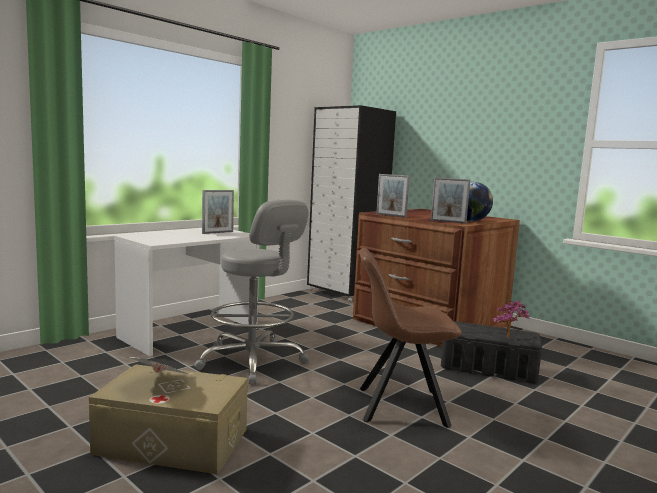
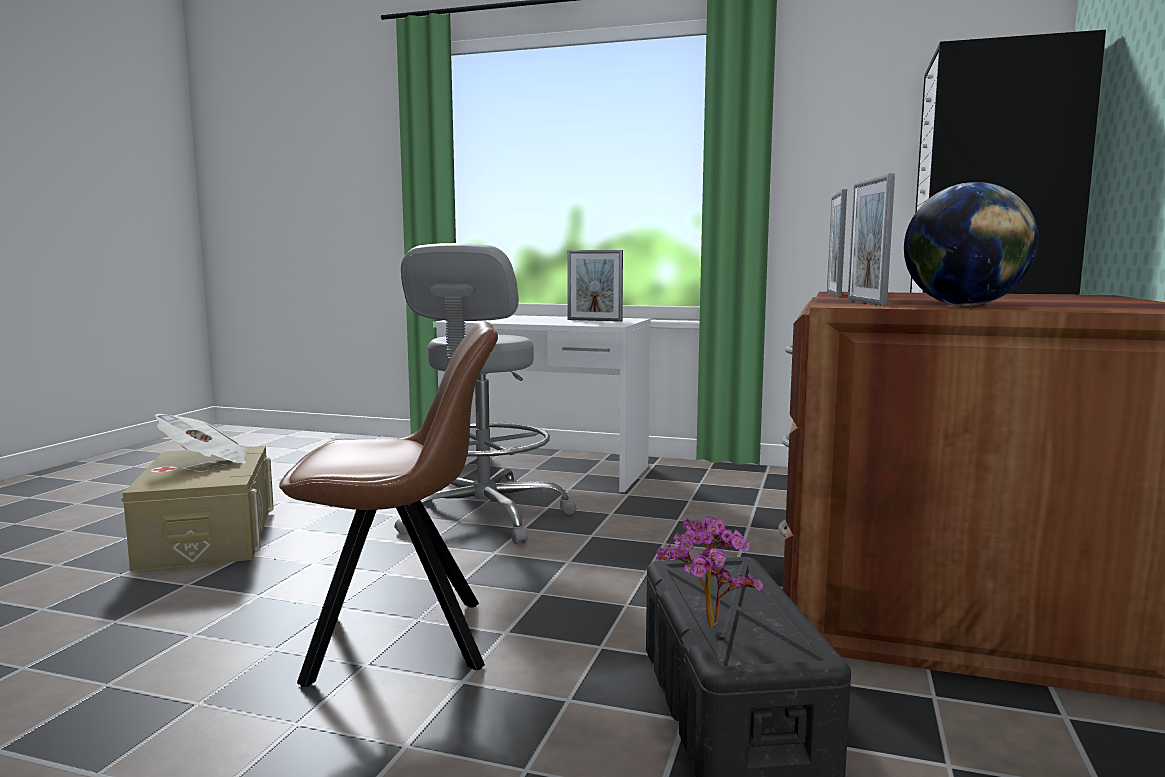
camera: 65 degrees right, 0 degrees up
brown chair [359,248,461,428] -> brown chair turned 105 degrees clockwise [279,321,498,687]

